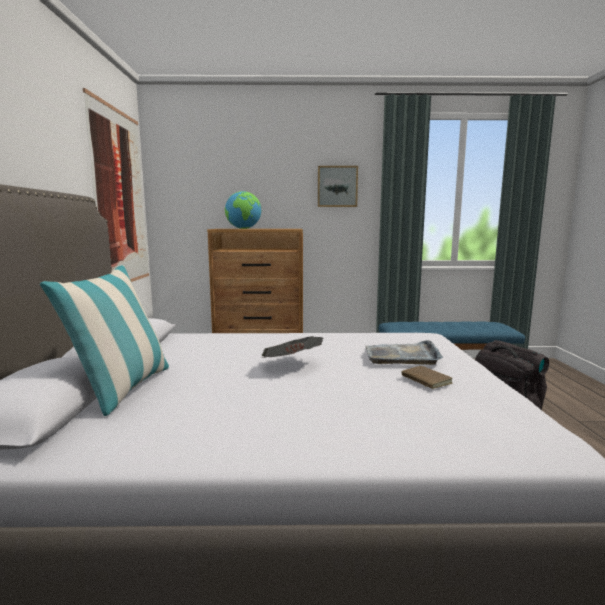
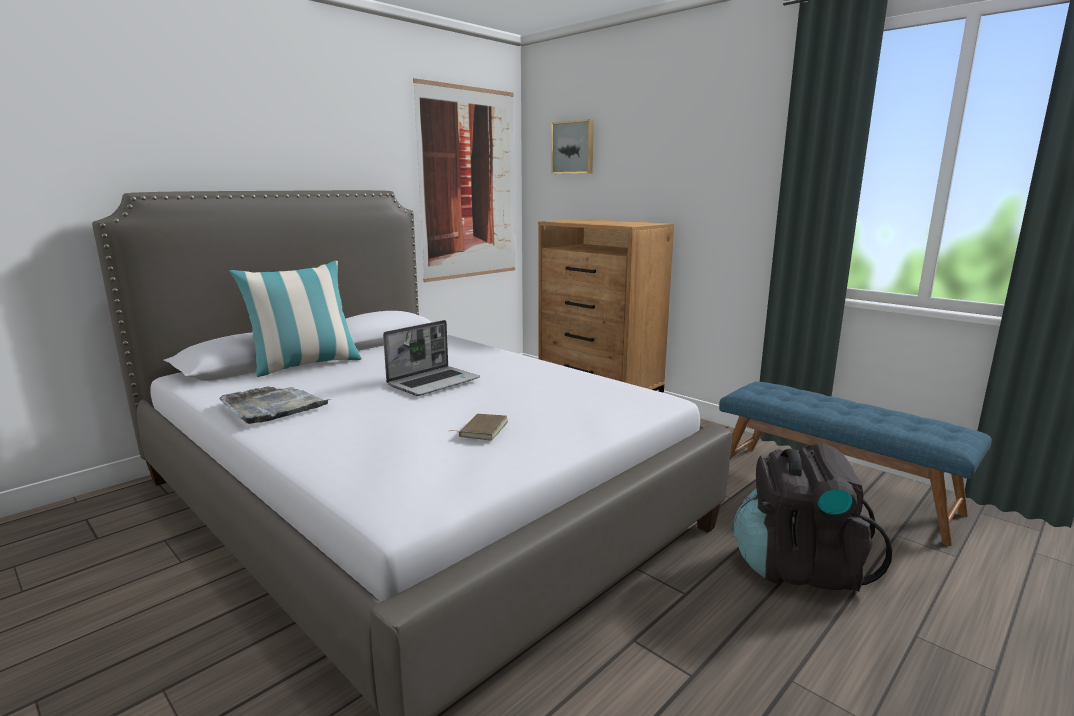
camera: 45 degrees right, 5 degrees up
globe [225,191,262,229] -> none
newspaper [262,336,323,358] -> laptop [383,320,480,396]
picture [318,166,358,207] -> picture moved to [551,119,594,174]
grey tray [365,340,443,365] -> grey tray moved to [219,387,331,424]

